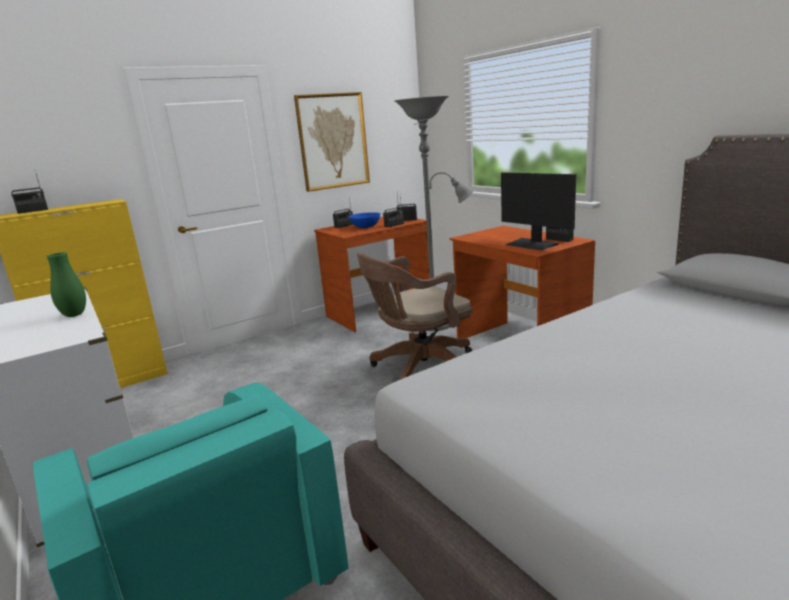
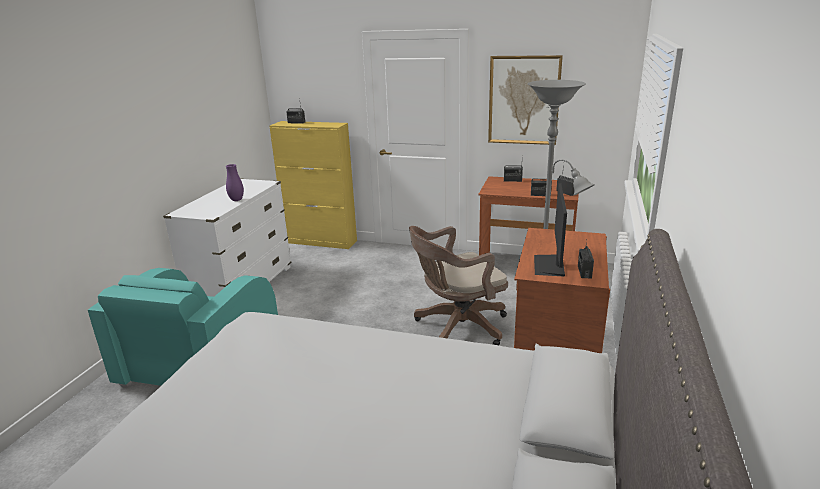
camera: 50 degrees right, 5 degrees up
green vase [47,252,86,317] -> purple vase [226,164,244,201]
blue bowl [349,212,381,228] -> none
brown office chair [357,253,473,380] -> brown office chair turned 45 degrees counterclockwise [409,226,508,345]

